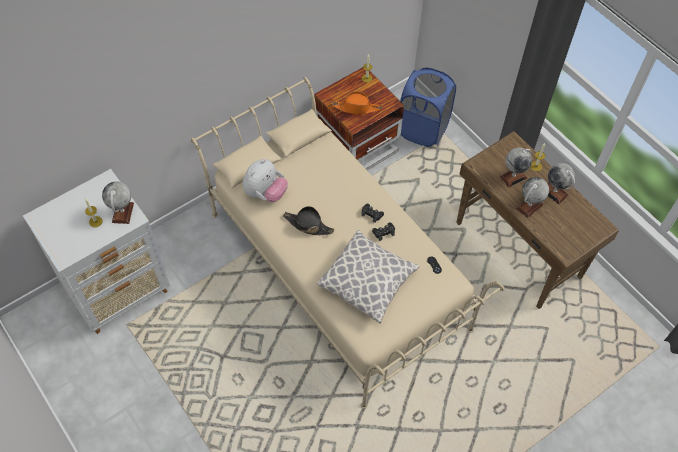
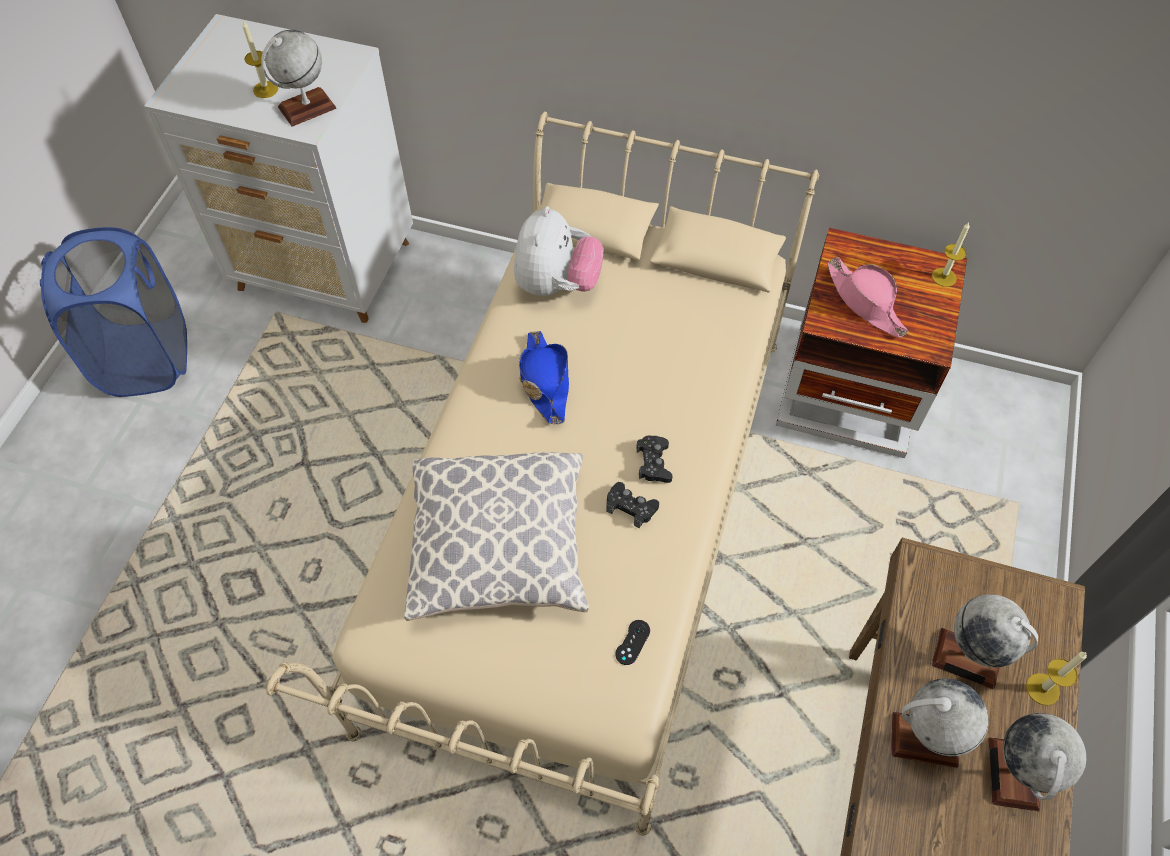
camera: 55 degrees right, 0 degrees up
plush toy [243,159,288,202] -> plush toy turned 75 degrees counterclockwise [514,206,604,296]
black hat [283,206,334,235] -> blue hat [519,331,569,424]
orange hat [332,91,382,114] -> pink hat [827,257,909,338]
blue laundry basket [400,68,456,147] -> blue laundry basket moved to [40,227,187,397]

